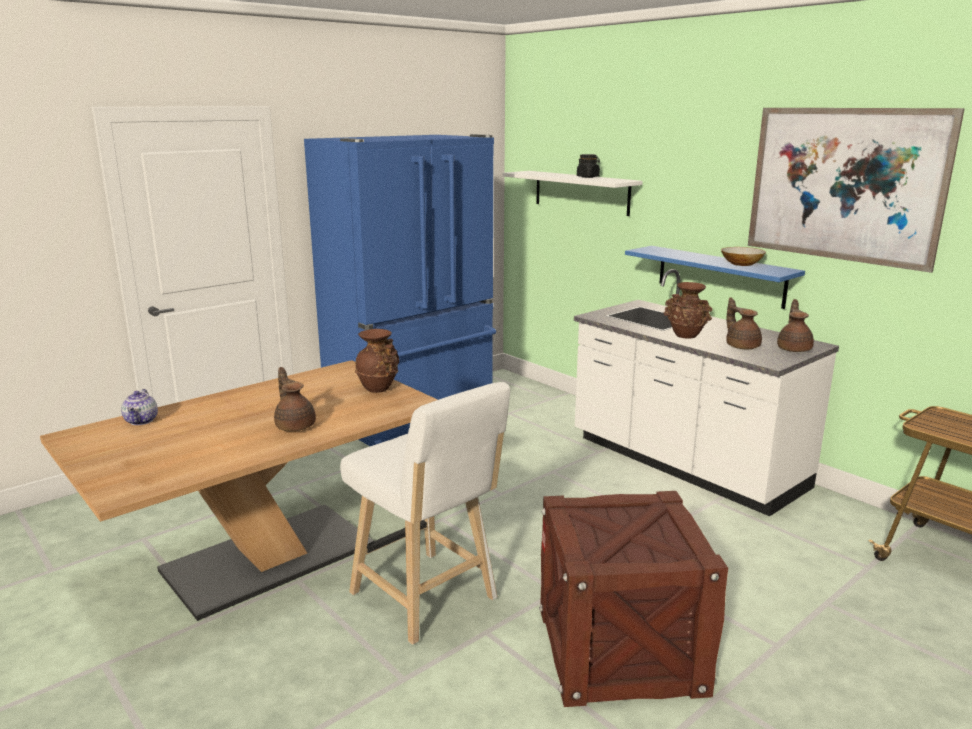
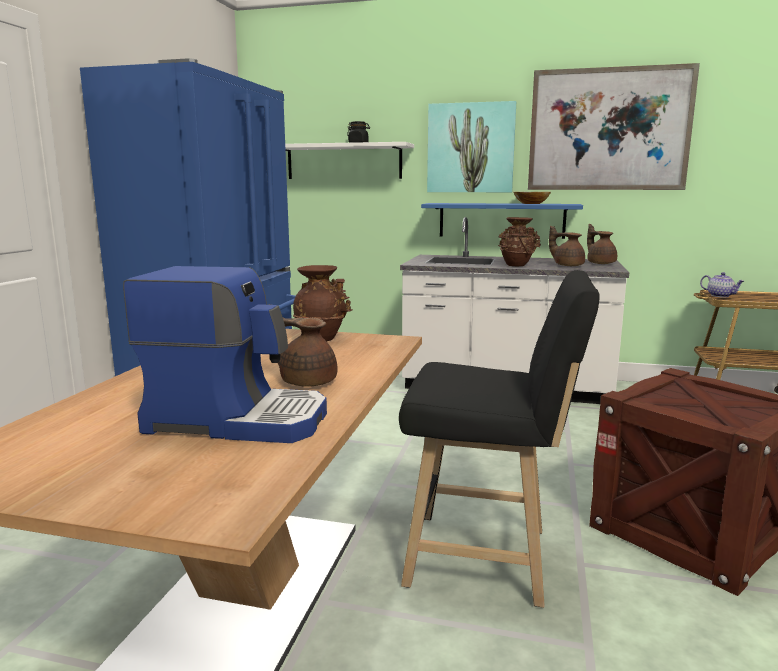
camera: 35 degrees left, 5 degrees down
teapot [121,389,158,425] -> teapot moved to [700,272,744,298]
white stool [340,382,510,645] -> black stool [399,270,600,608]
none -> coffee machine [123,266,327,443]
none -> picture [427,101,516,192]

